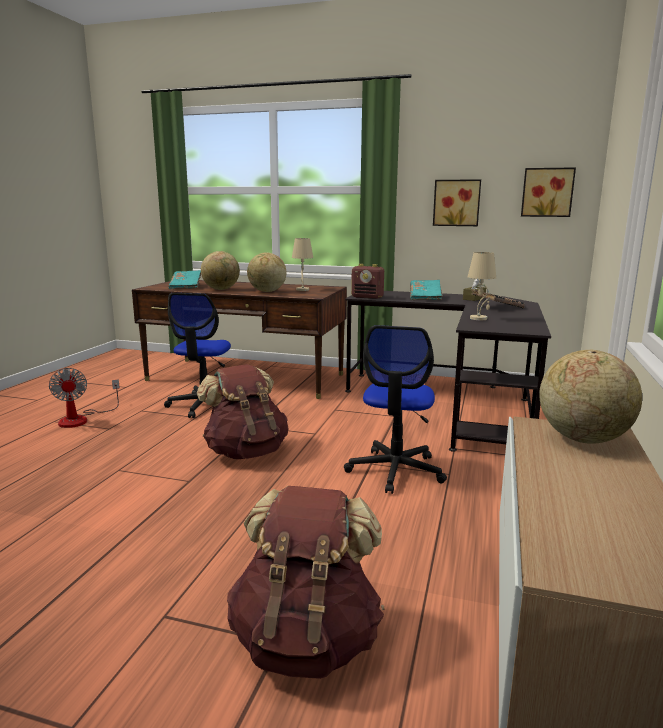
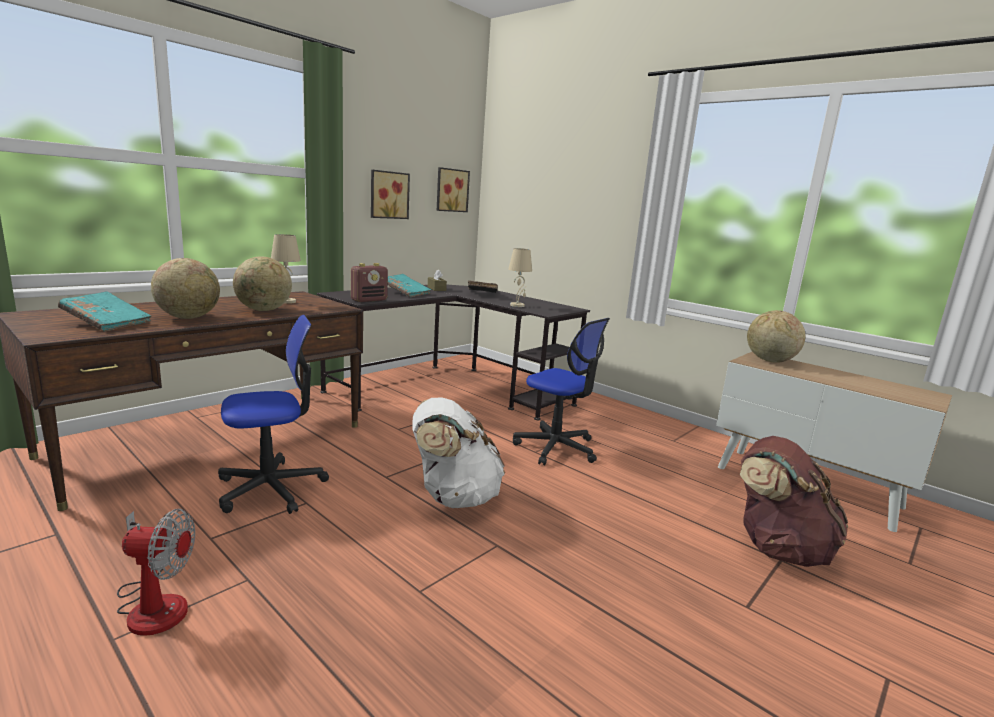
camera: 65 degrees left, 0 degrees up
office chair [164,293,231,418] -> office chair turned 60 degrees counterclockwise [218,315,329,514]
brown backpack [197,364,289,459] -> white backpack [412,397,505,508]

